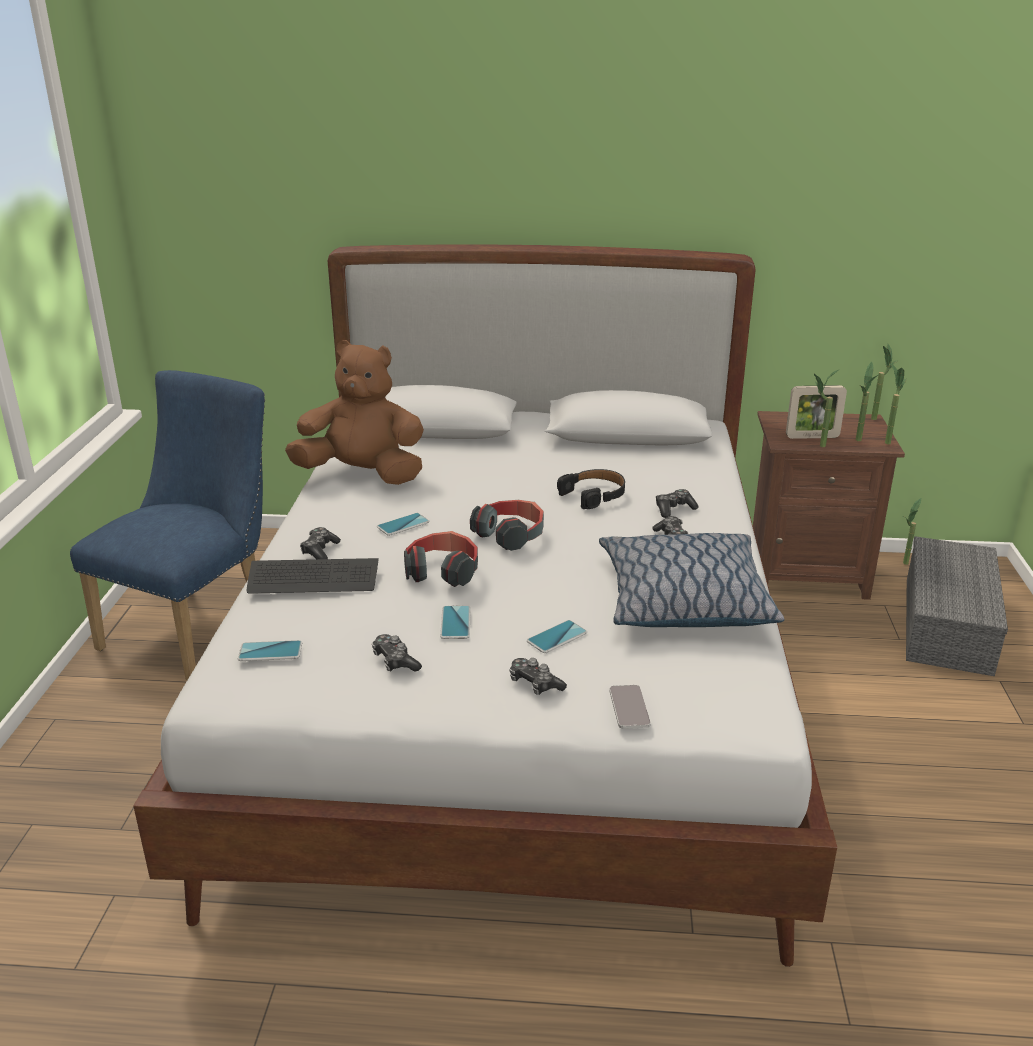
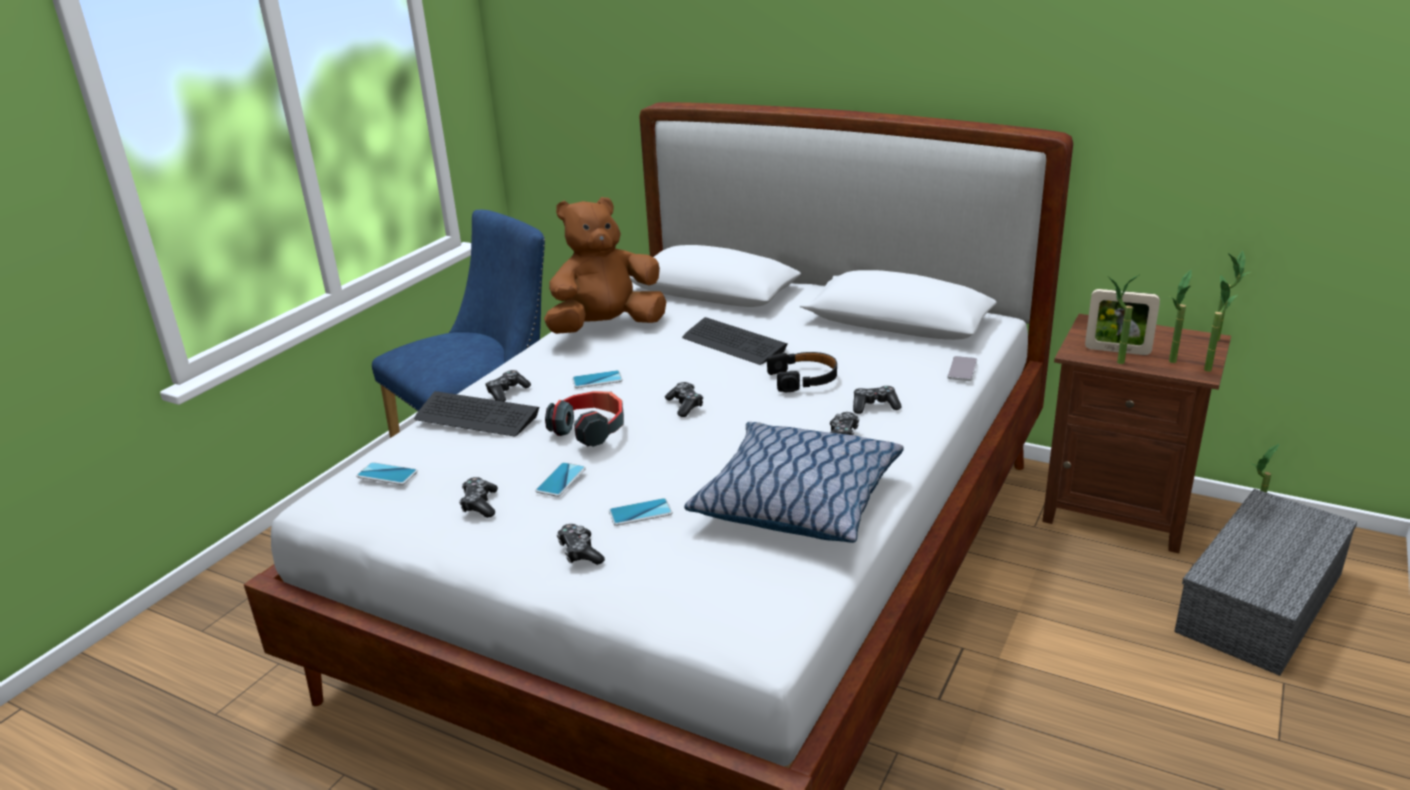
camera: 25 degrees right, 0 degrees up
brown plush toy [285,340,424,485] -> brown plush toy turned 60 degrees counterclockwise [544,197,666,334]
headphones [470,500,544,551] -> game controller [665,382,703,417]
phone [609,685,651,729] -> phone moved to [947,356,977,381]
none -> keyboard [682,317,788,365]

